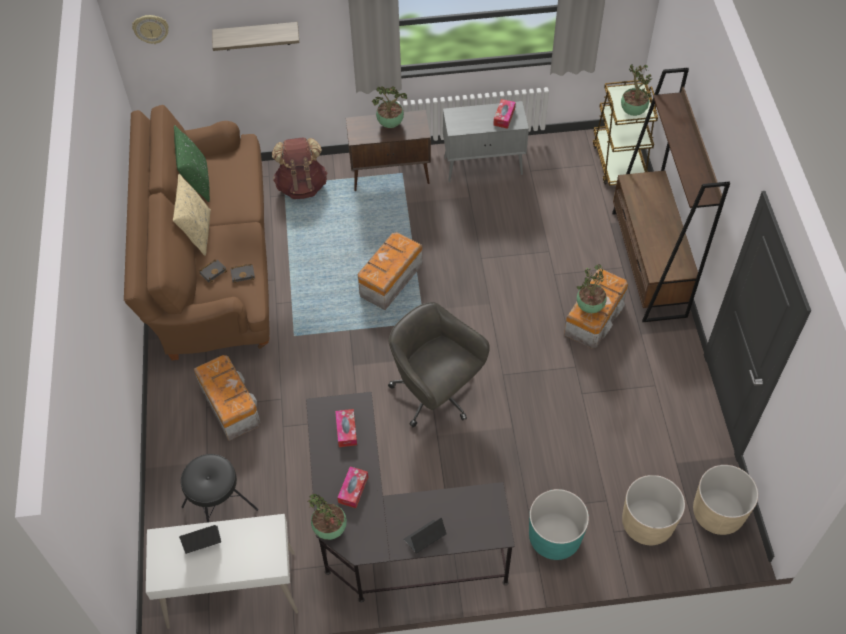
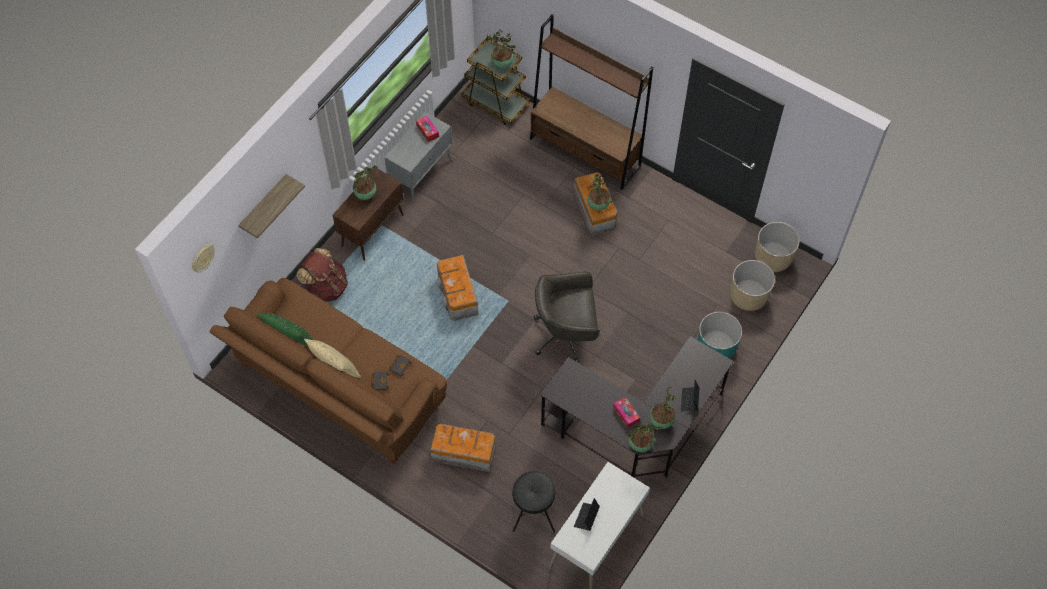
camera: 50 degrees left, 5 degrees up
tissue box [335,409,357,447] -> none
none -> potted plant [650,387,676,429]

